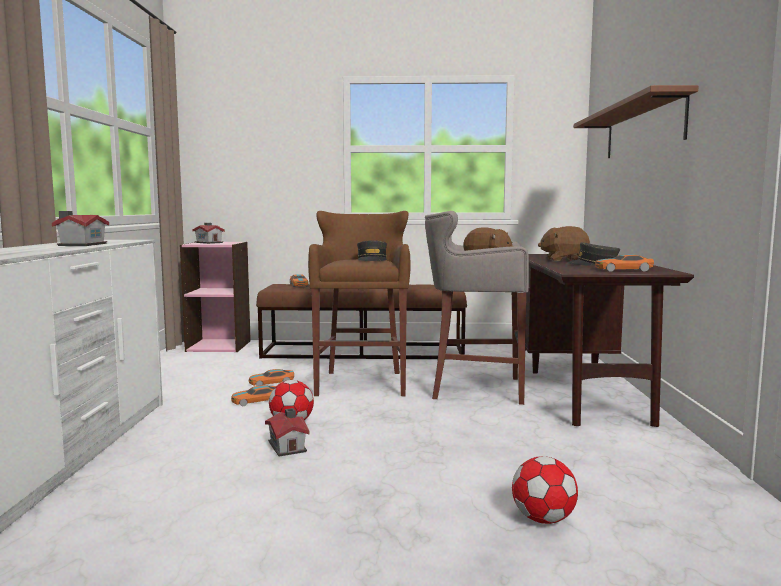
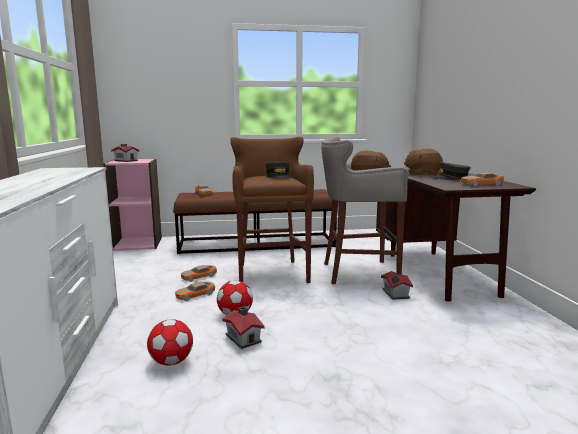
camera: 10 degrees left, 5 degrees up
toy house [52,211,109,246] -> toy house moved to [381,271,413,300]
football [512,456,578,524] -> football moved to [147,319,193,366]
brown shelf [574,85,699,158] -> none

